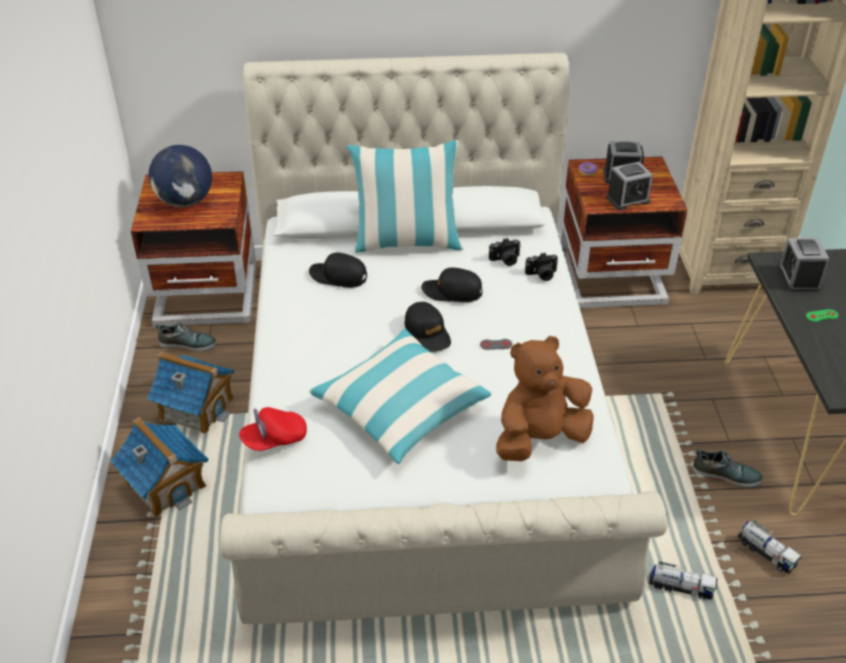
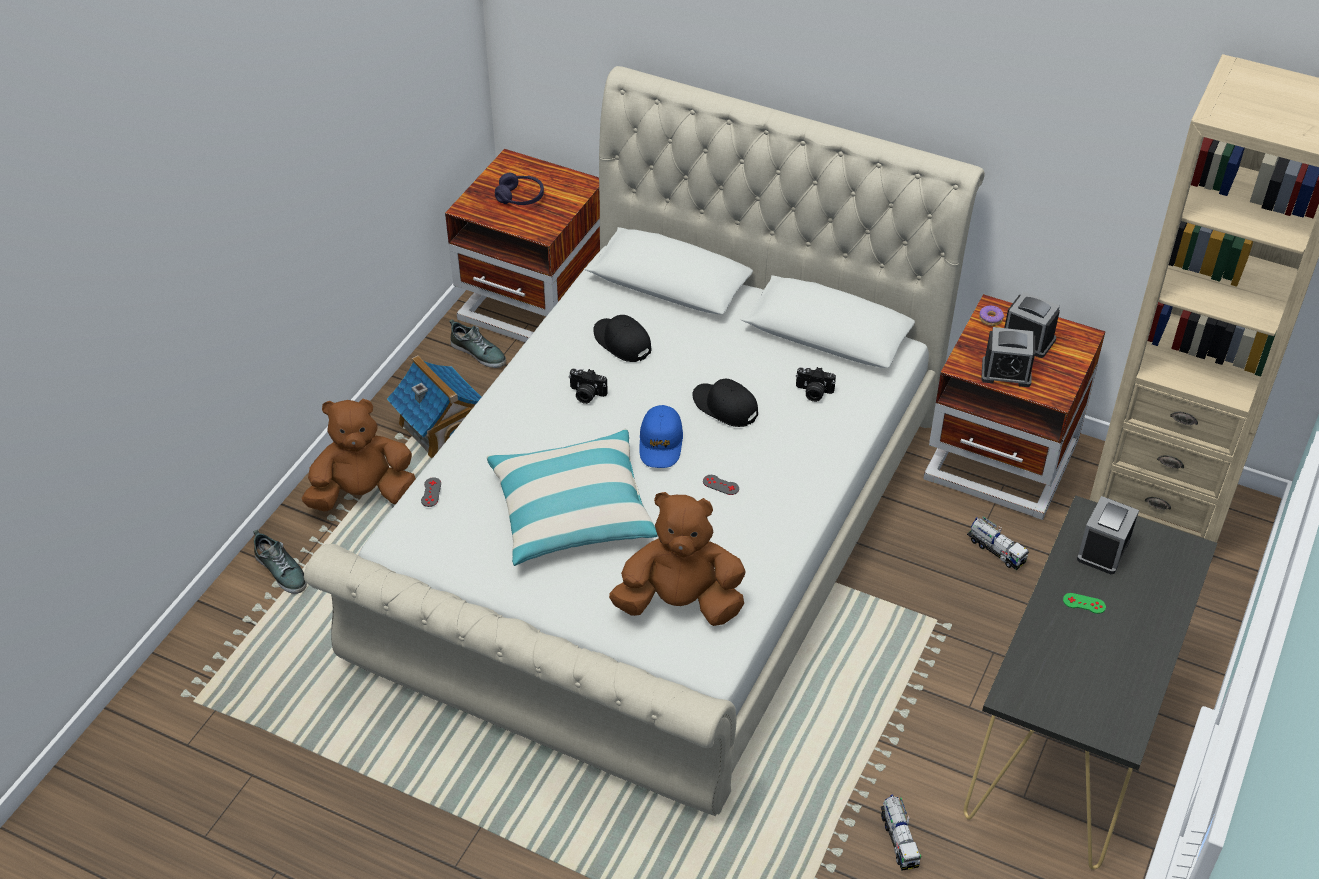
camera: 30 degrees right, 5 degrees up
toy house [110,417,208,518] -> brown plush toy [302,399,416,511]
globe [148,145,212,207] -> purple headphones [495,173,544,205]
red cap [239,407,307,451] -> grey game controller [421,477,441,507]
pillow [346,140,464,252] -> none
black cap [404,302,451,352] -> blue cap [639,405,683,468]
camera [525,253,558,281] -> camera moved to [569,369,608,404]
toy truck [649,561,717,600] -> toy truck moved to [967,516,1029,570]
shoe [693,449,762,487] -> shoe moved to [253,530,307,594]

